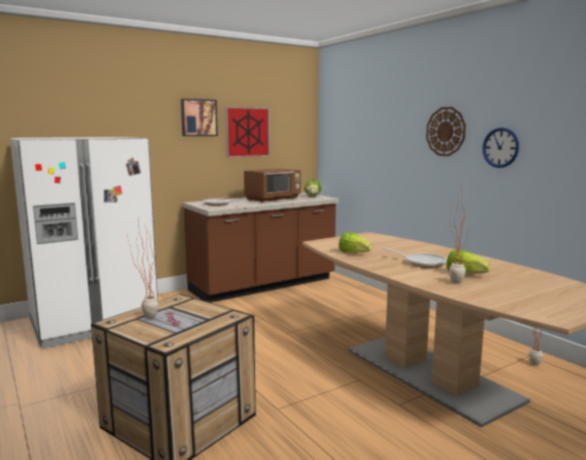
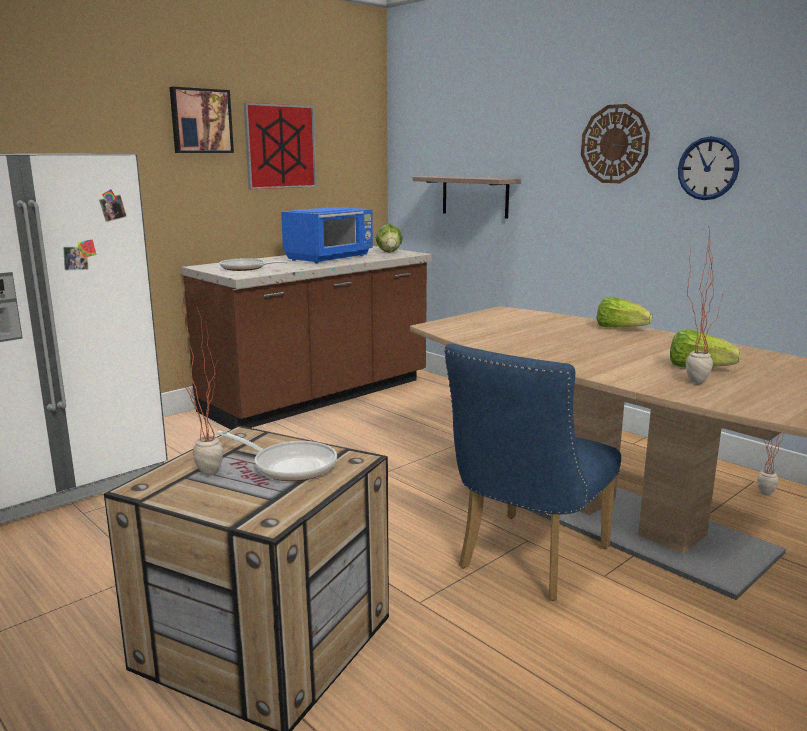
camera: 10 degrees left, 5 degrees up
brown microwave [244,168,301,203] -> blue microwave [281,207,373,264]
lettuce [339,232,372,253] -> lettuce moved to [596,297,652,328]
frying pan [382,247,447,268] -> frying pan moved to [216,430,337,481]
none -> shelf [413,176,521,219]
none -> blue chair [444,343,621,601]

